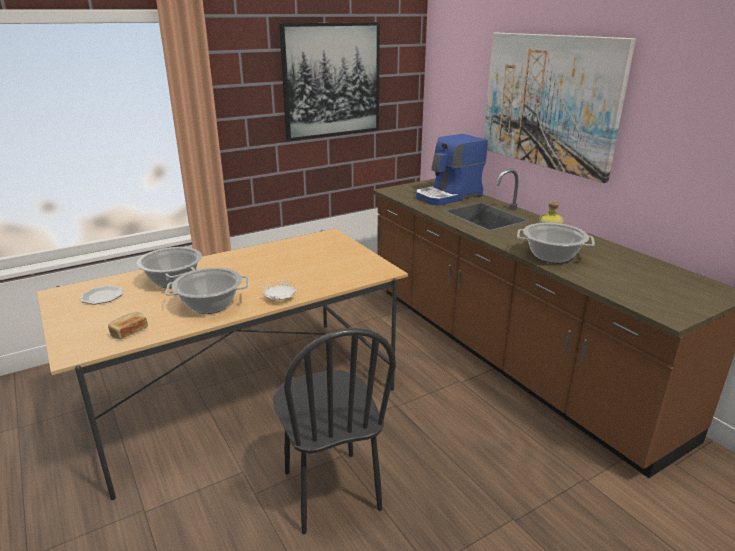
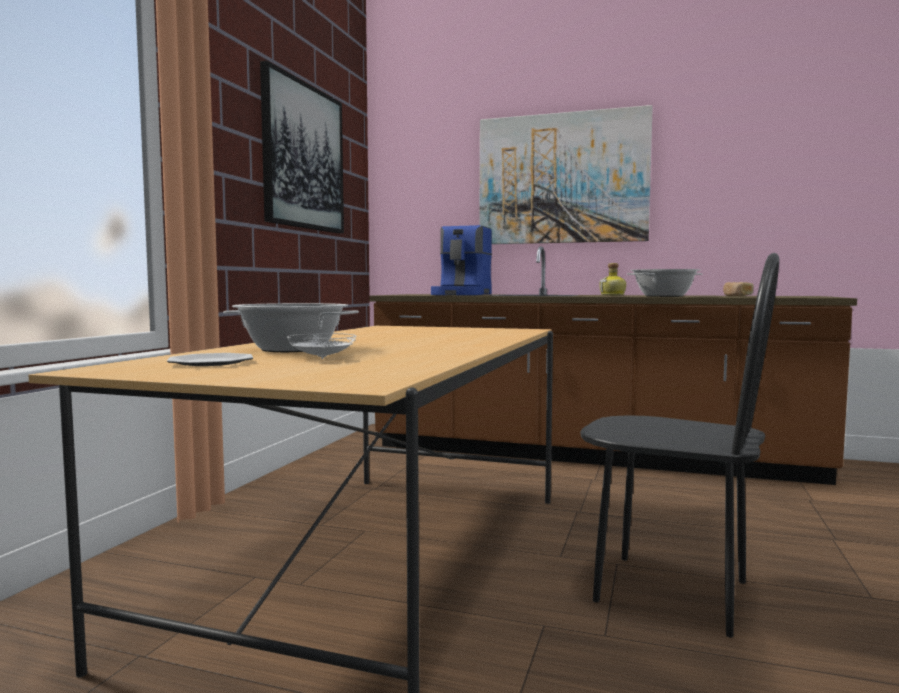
camera: 40 degrees left, 20 degrees down
bread [108,312,148,339] -> bread moved to [723,282,753,296]
cooking pot [165,267,248,314] -> none
white plate [262,281,298,300] -> white plate moved to [287,333,357,359]

